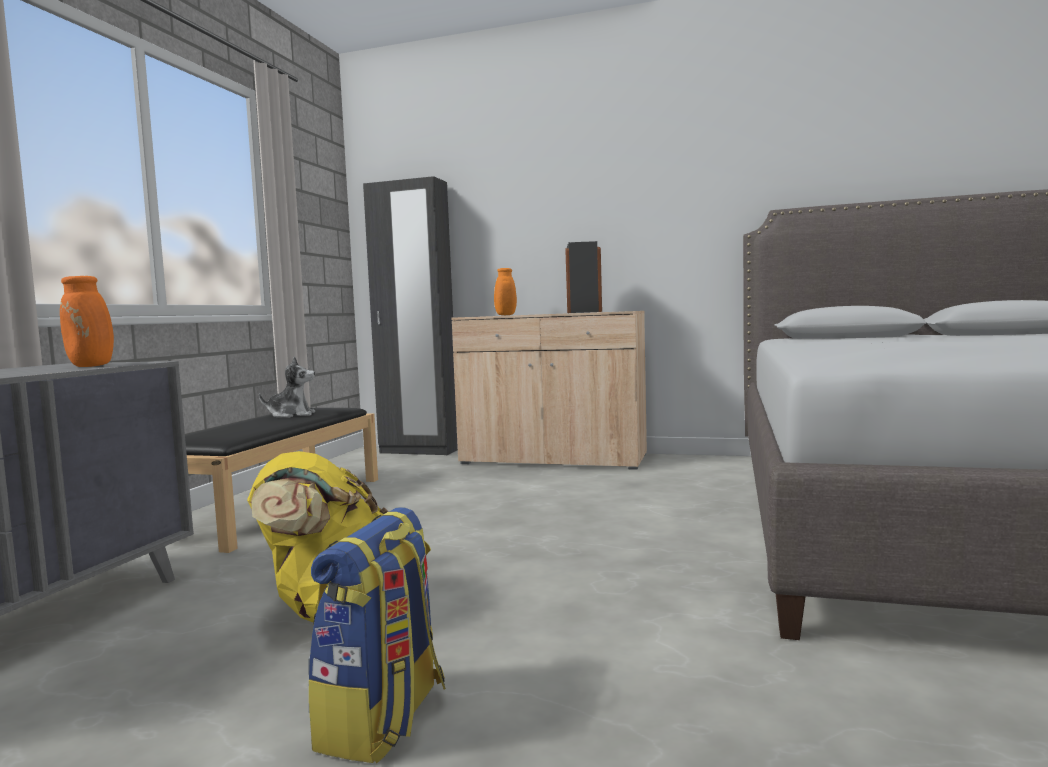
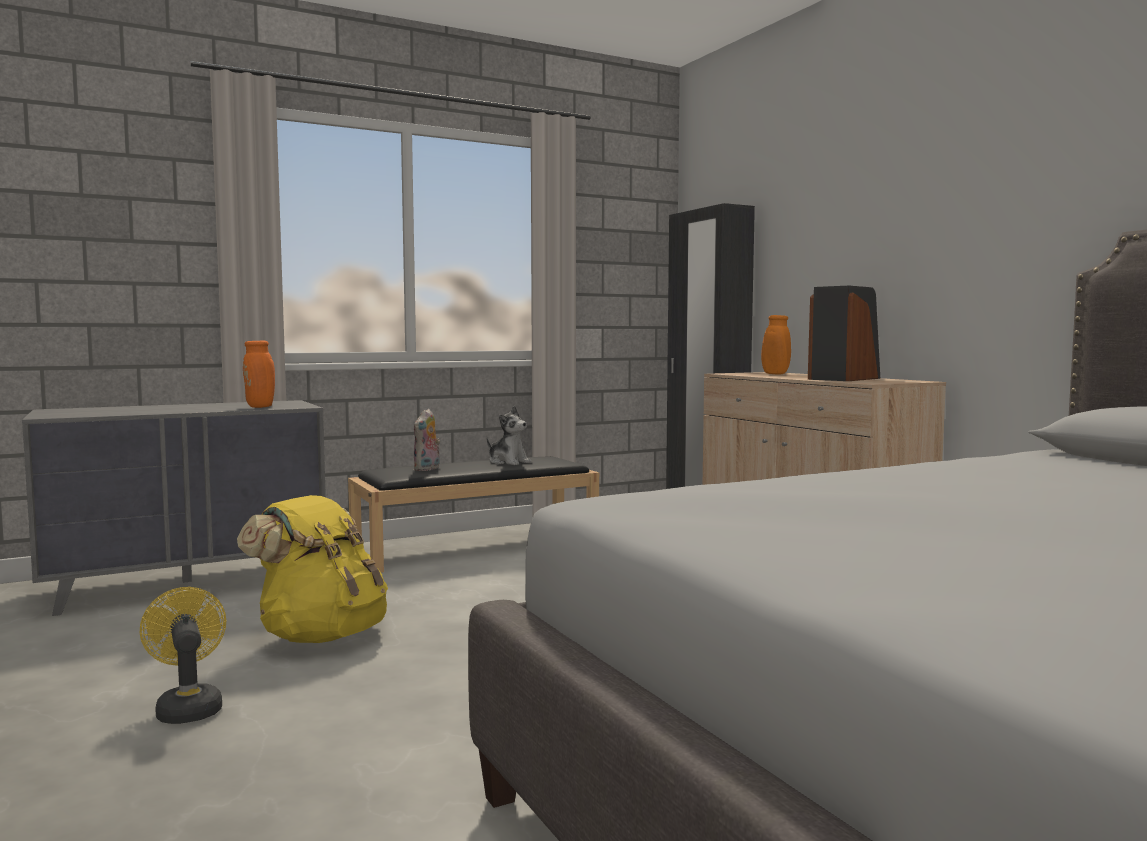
camera: 45 degrees right, 0 degrees up
backpack [308,507,446,763] -> yellow fan [140,587,226,724]
none -> plush toy [414,409,440,471]

